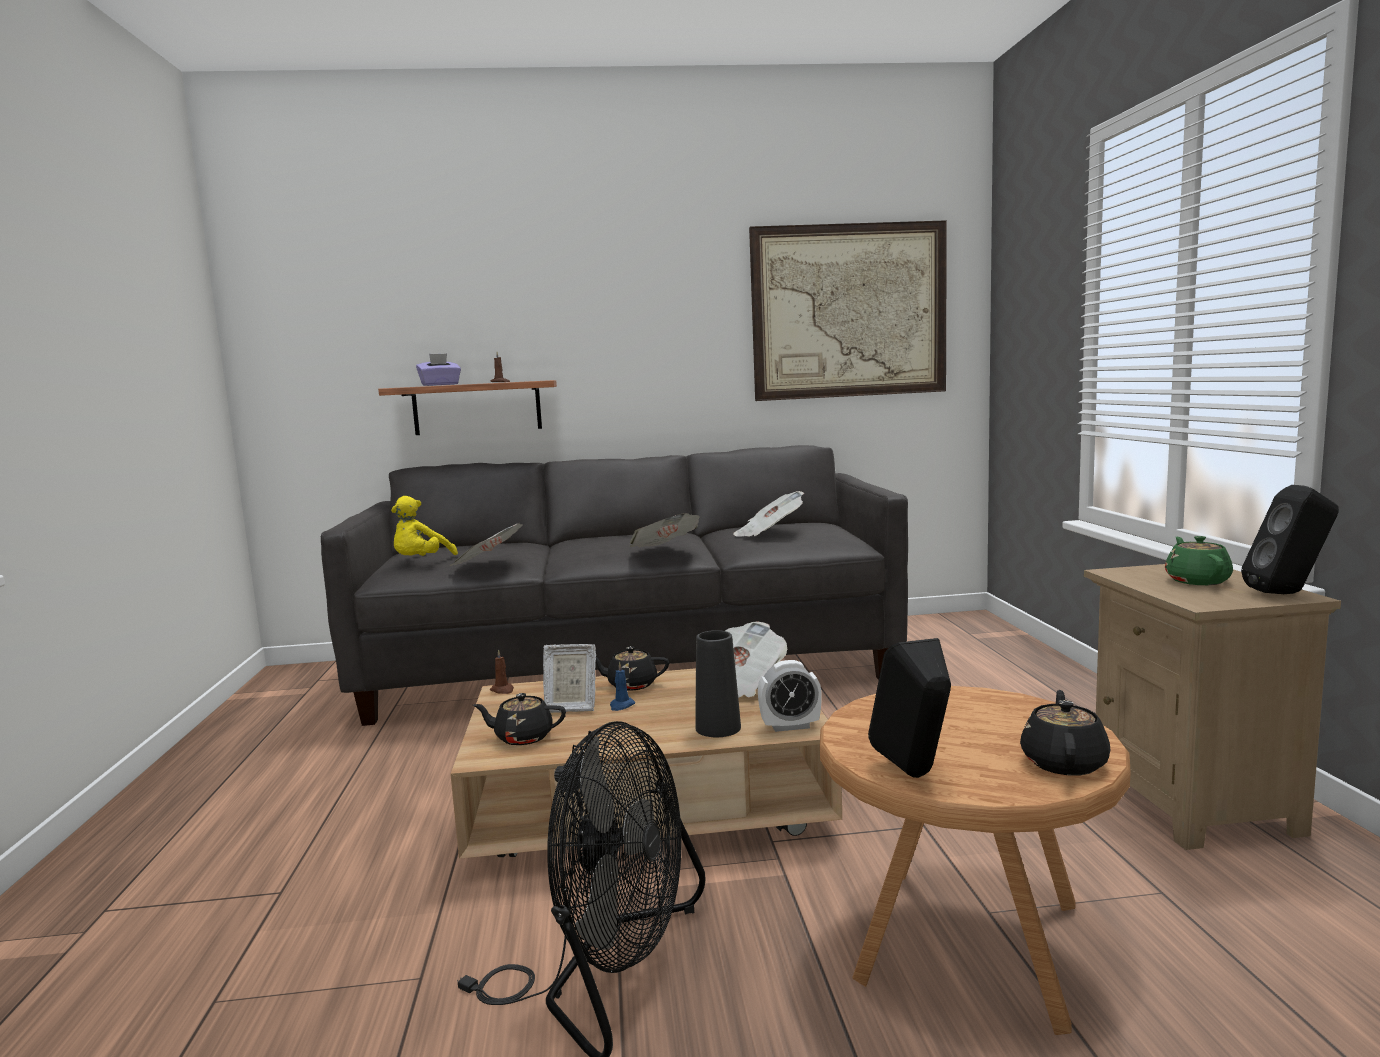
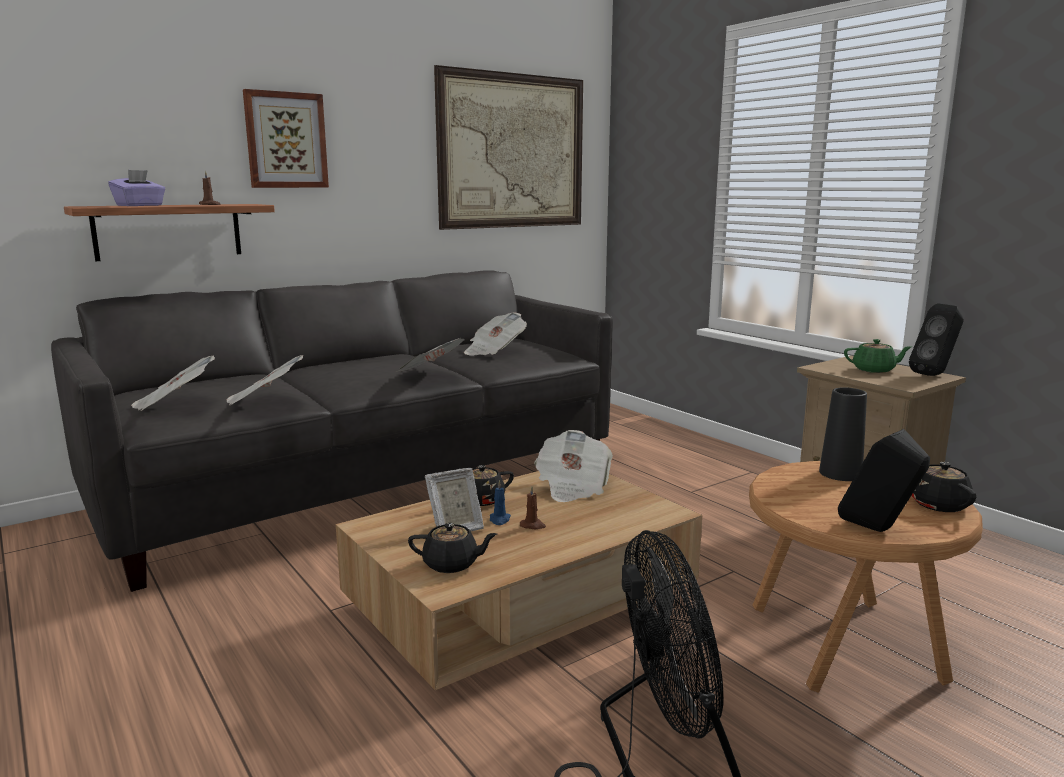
camera: 30 degrees left, 5 degrees up
yellow plush toy [391,496,458,556] -> newspaper [131,356,215,411]
black teapot [473,693,566,745] -> black teapot turned 150 degrees counterclockwise [408,523,497,573]
brown candle [490,649,514,694] -> brown candle moved to [520,487,546,529]
black vase [695,630,741,737] -> black vase moved to [819,387,867,481]
alarm clock [758,660,822,732] -> none
green teapot [1165,536,1233,585] -> green teapot turned 120 degrees clockwise [844,339,911,373]
none -> picture [243,89,329,188]

